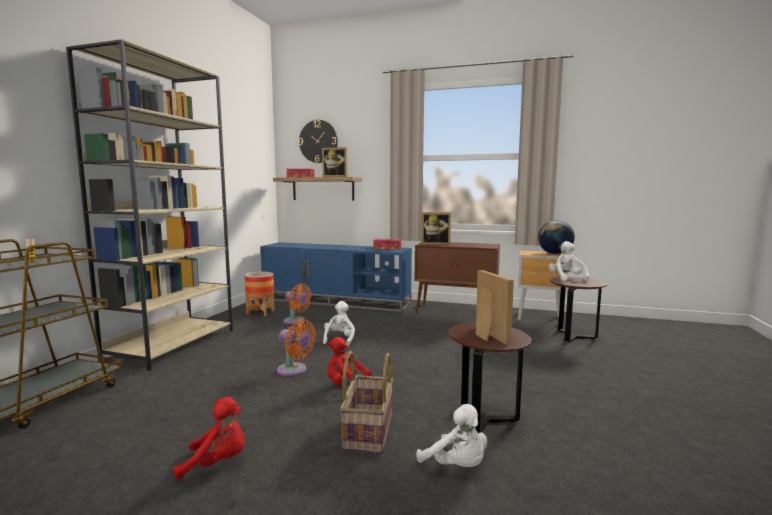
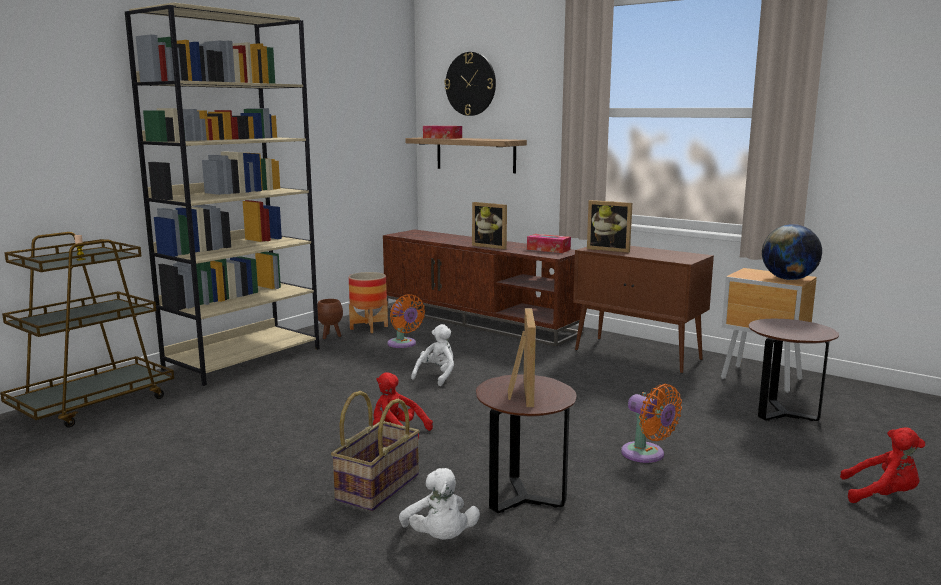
camera: 20 degrees right, 5 degrees up
red plush toy [173,397,245,479] -> red plush toy moved to [840,428,925,503]
blue tv stand [260,242,412,312] -> brown tv stand [383,229,584,346]
orange fan [277,319,316,376] -> orange fan moved to [621,384,682,463]
picture frame [322,147,348,177] -> picture frame moved to [472,202,507,249]
white plush toy [549,241,589,282] -> none
none -> brown planter [317,299,343,339]

